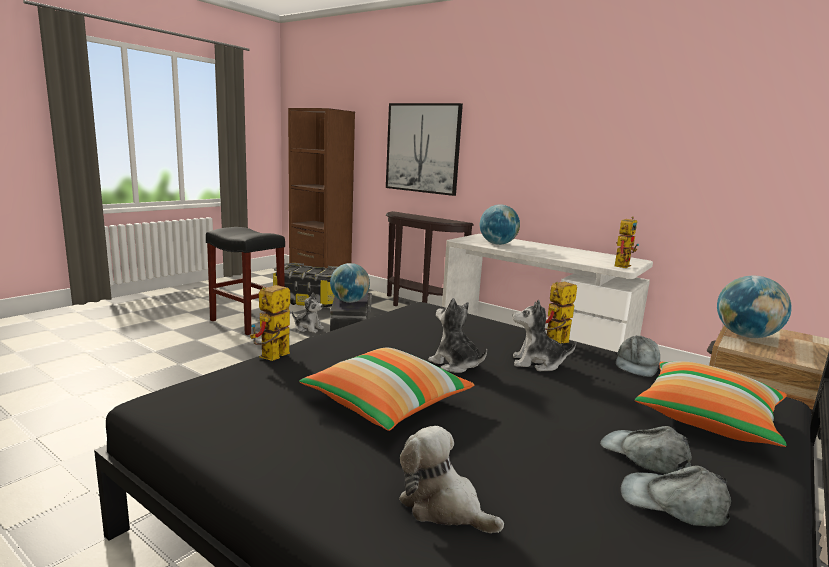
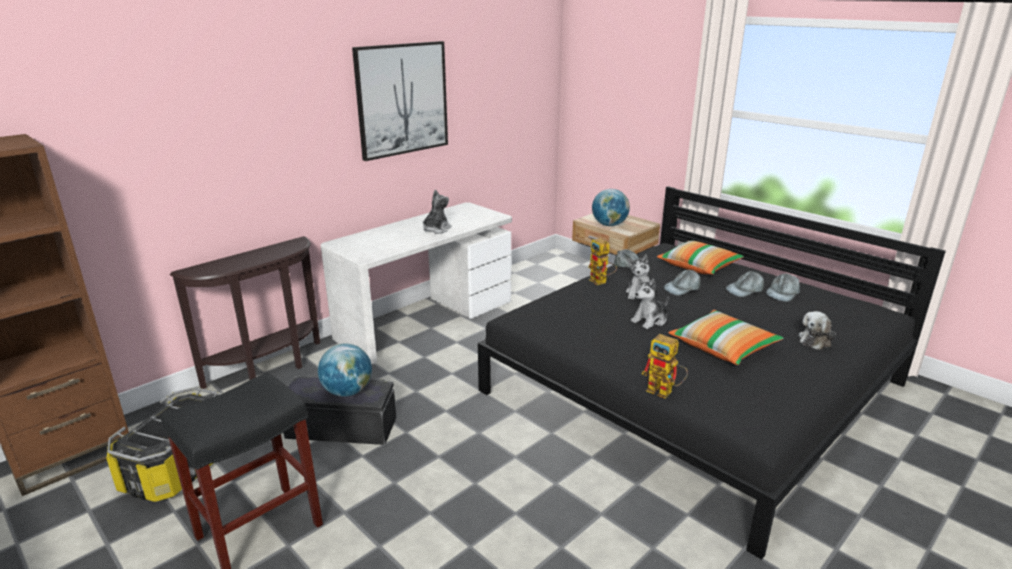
camera: 80 degrees left, 10 degrees up
plush toy [292,293,324,333] -> plush toy moved to [423,189,452,234]
picture [386,103,463,196] -> picture moved to [352,41,448,161]
globe [480,204,520,245] -> none
toy robot [615,217,639,268] -> none
none -> grey cap [664,270,701,296]

